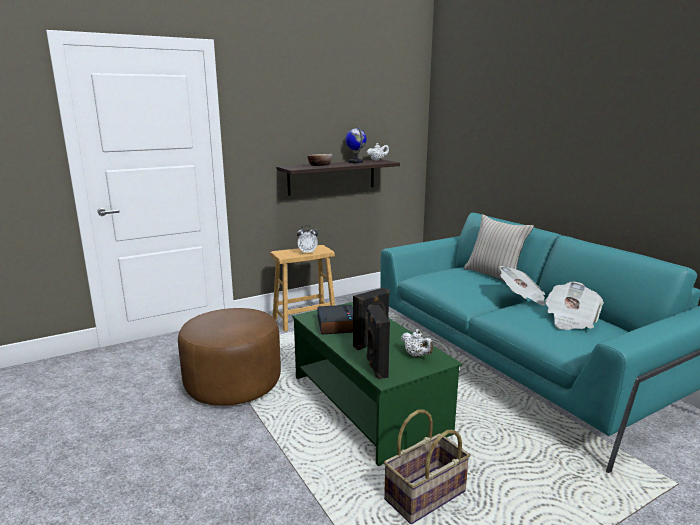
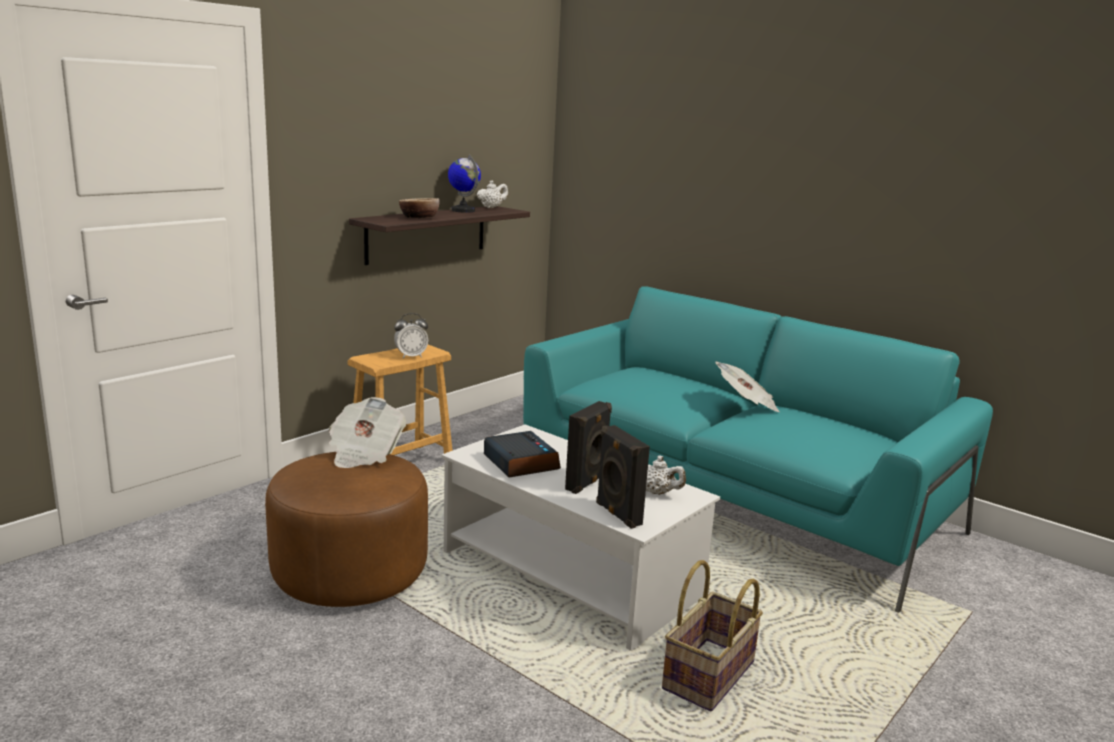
camera: 20 degrees left, 0 degrees up
green coffee table [292,302,462,466] -> white coffee table [442,424,720,651]
beige pillow [464,214,534,283] -> none
newspaper [545,282,604,330] -> newspaper moved to [329,397,406,468]

